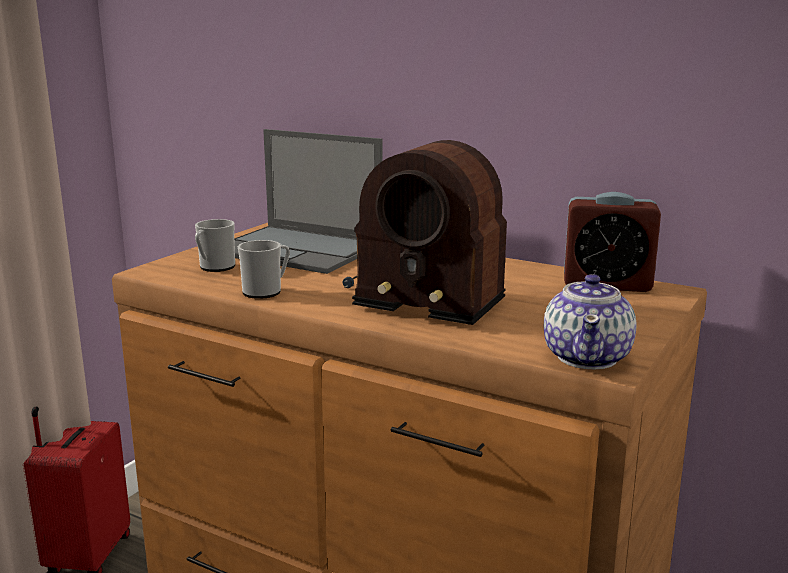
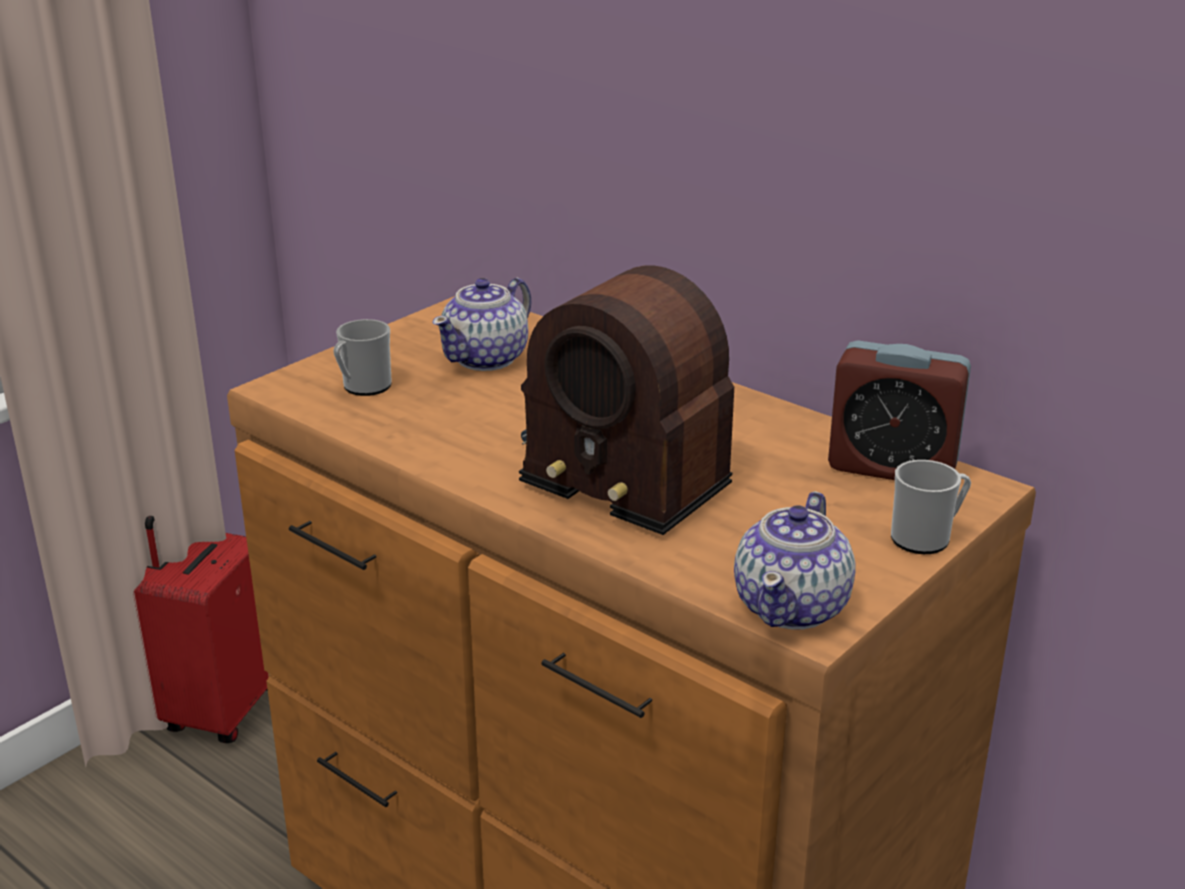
camera: 10 degrees right, 10 degrees up
laptop [234,129,383,274] -> teapot [432,278,532,371]
mug [238,240,290,299] -> mug moved to [891,460,971,554]

